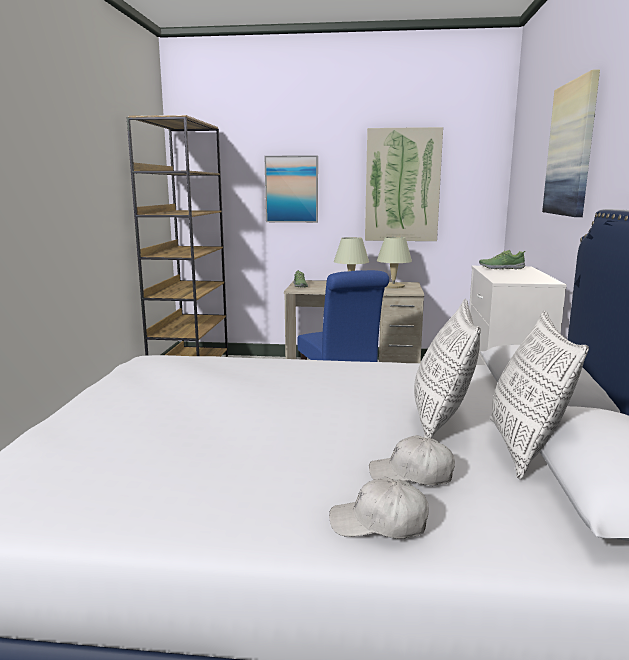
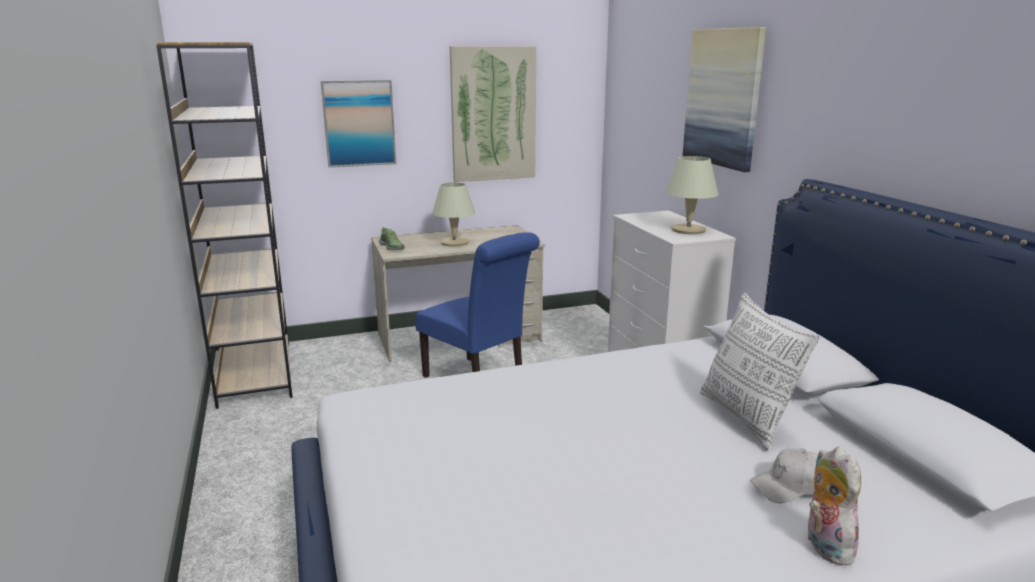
camera: 25 degrees left, 5 degrees up
white cap [329,477,429,539] -> plush toy [806,446,861,566]
beige table lamp [377,237,412,288] -> beige table lamp moved to [665,156,719,234]
shoe [479,250,526,269] -> none
pillow [490,310,589,480] -> none

